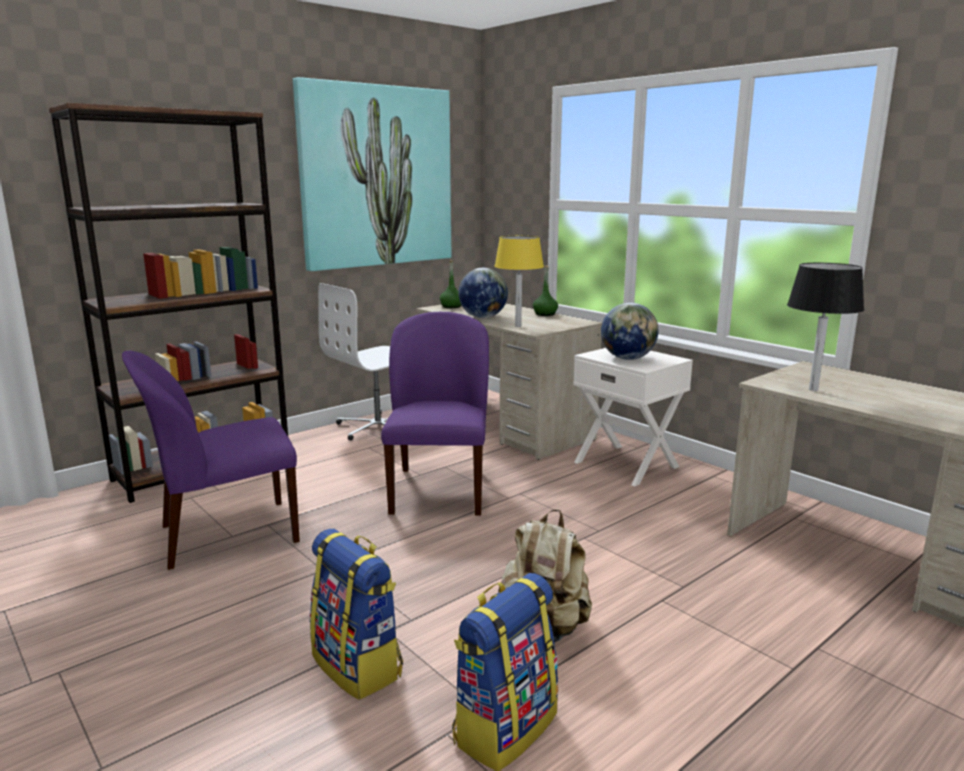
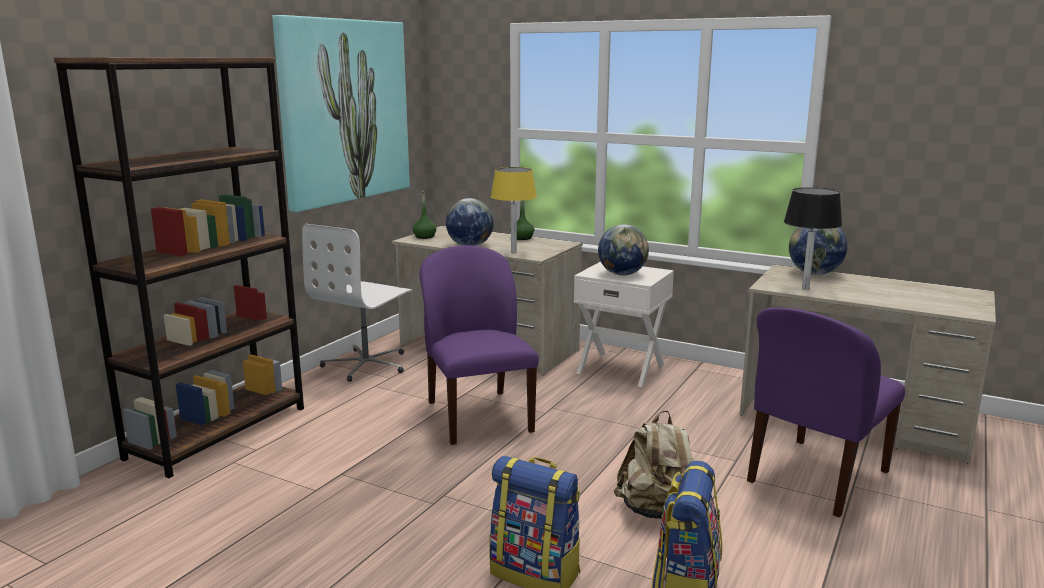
camera: 20 degrees left, 0 degrees up
purple chair [122,351,300,570] -> purple chair moved to [747,307,905,518]
none -> globe [789,227,847,275]

